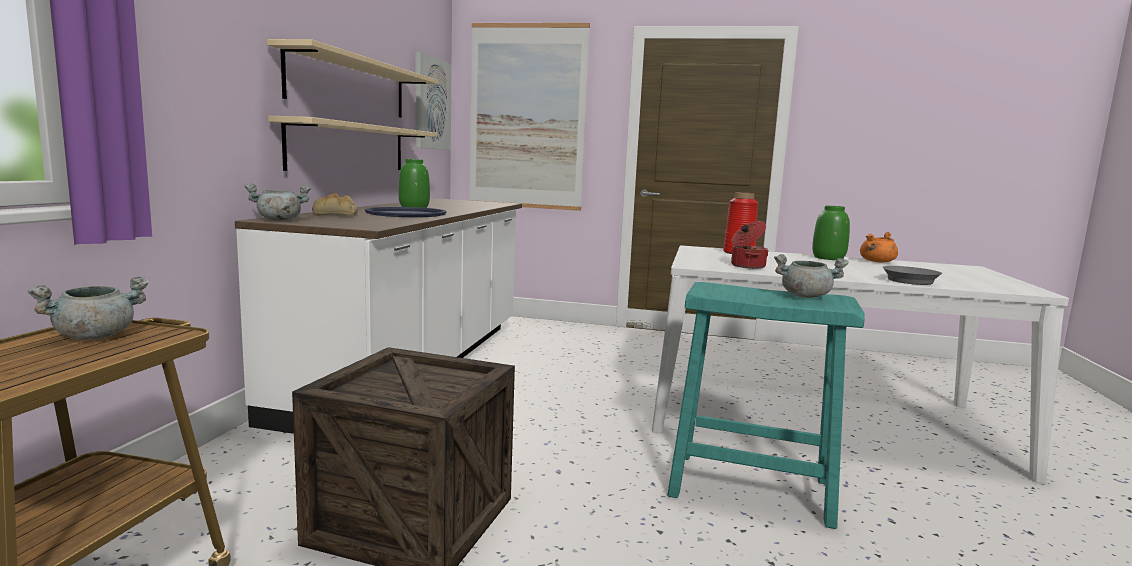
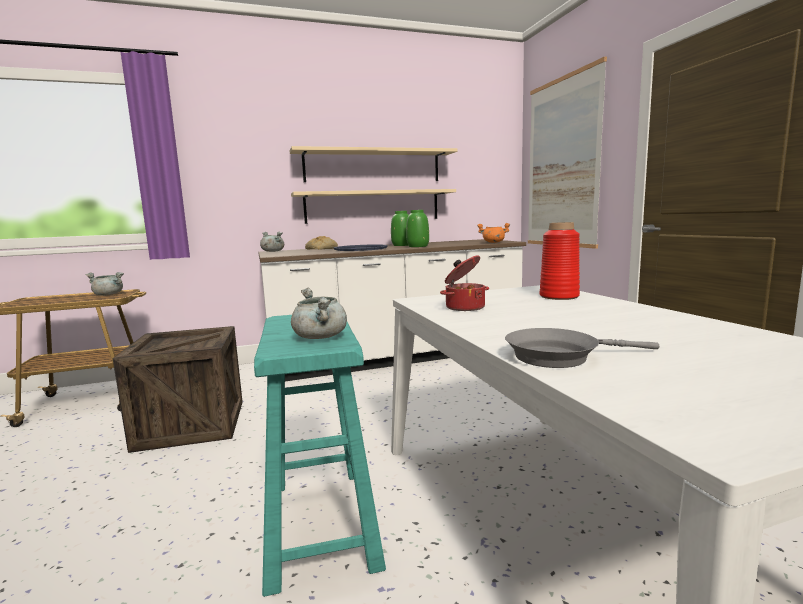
camera: 60 degrees right, 0 degrees up
picture [415,52,451,150] -> none
green vase [812,206,850,260] -> green vase moved to [406,210,429,247]
orange cooking pot [860,232,898,263] -> orange cooking pot moved to [477,223,510,243]

